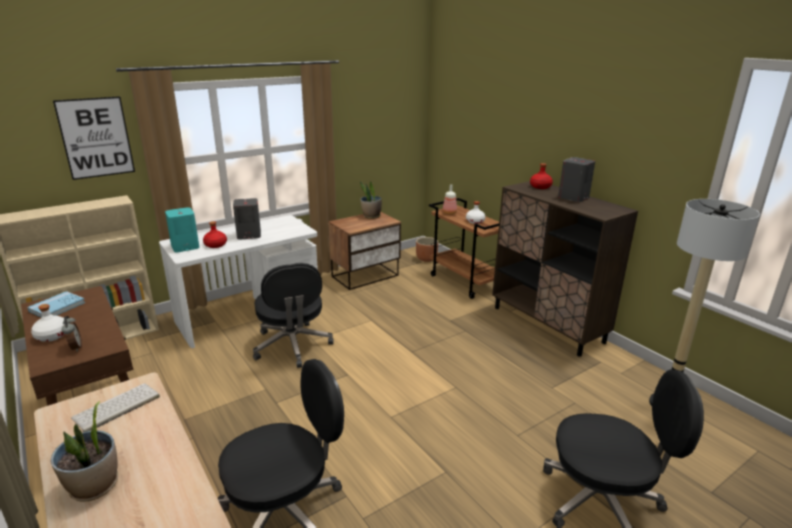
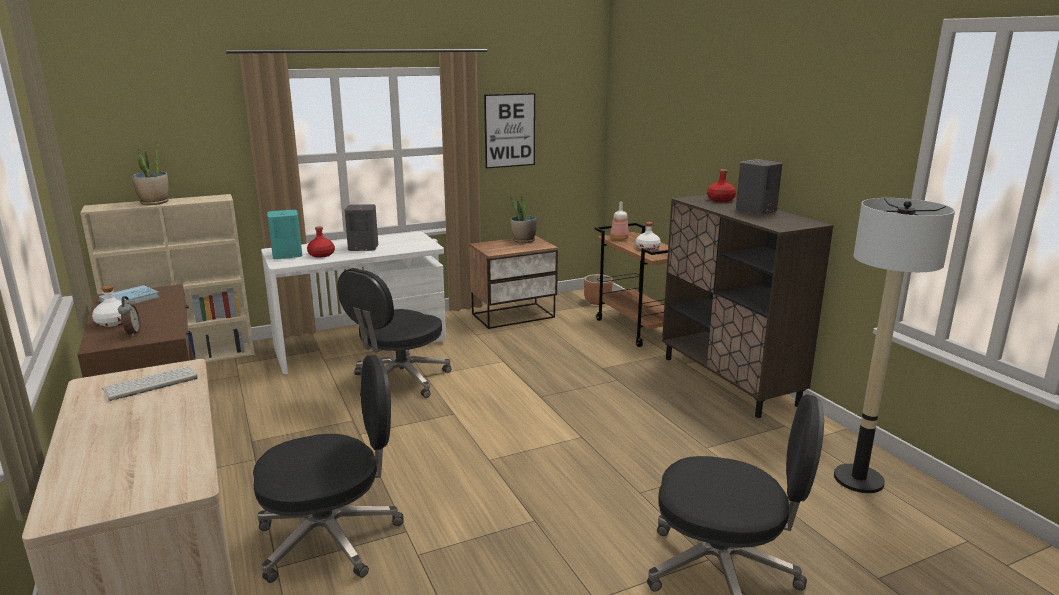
camera: 10 degrees right, 5 degrees down
potted plant [51,401,118,502] -> potted plant moved to [131,142,169,205]
picture [53,96,135,180] -> picture moved to [484,93,535,169]
black office chair [253,263,334,368] -> black office chair turned 45 degrees clockwise [337,268,452,398]

